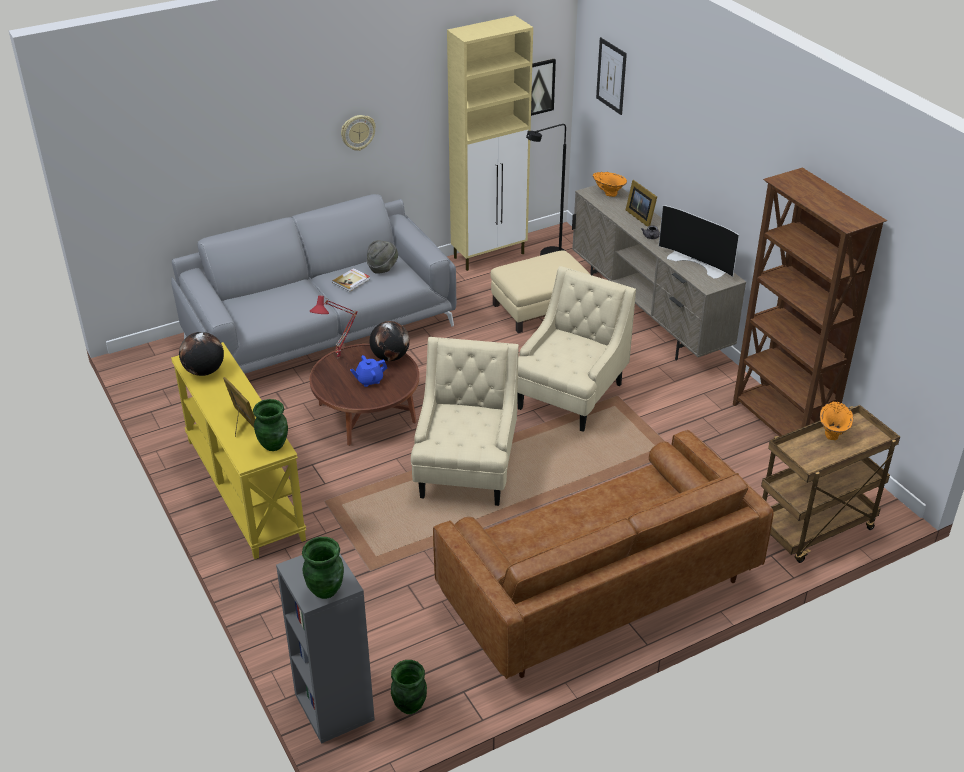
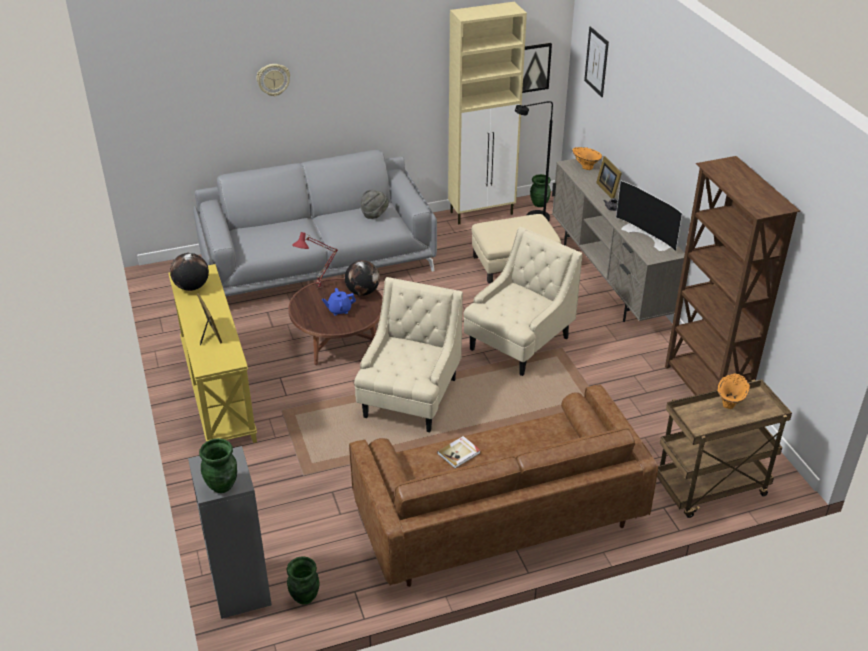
camera: 10 degrees right, 0 degrees up
green vase [253,399,288,451] -> green vase moved to [530,174,551,207]
book [332,268,370,292] -> book moved to [437,436,480,468]
wall clock [341,115,376,151] -> wall clock moved to [256,64,290,96]

